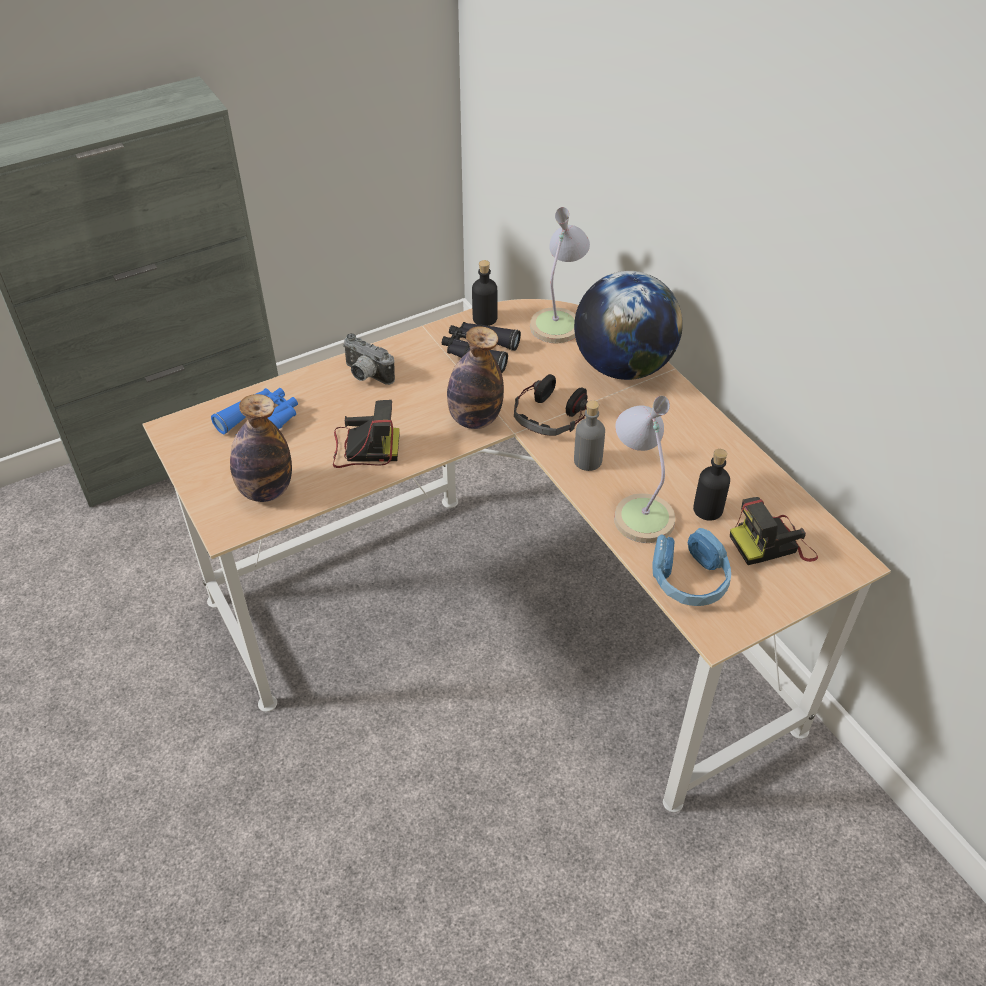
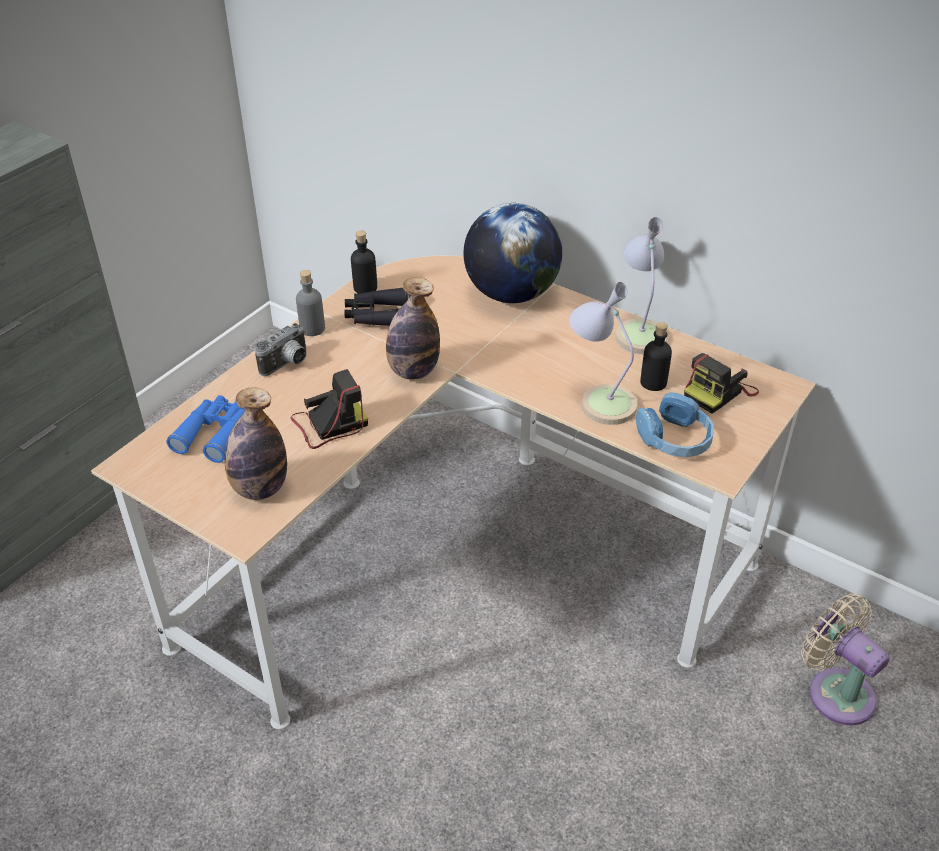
camera: 25 degrees left, 5 degrees down
camera [343,333,395,385] -> camera turned 60 degrees counterclockwise [255,323,306,376]
headphones [514,374,588,436] -> none
table lamp [530,207,590,343] -> table lamp moved to [615,217,667,354]
grey bottle [574,400,605,471] -> grey bottle moved to [296,270,325,336]
none -> beige fan [801,594,890,725]

